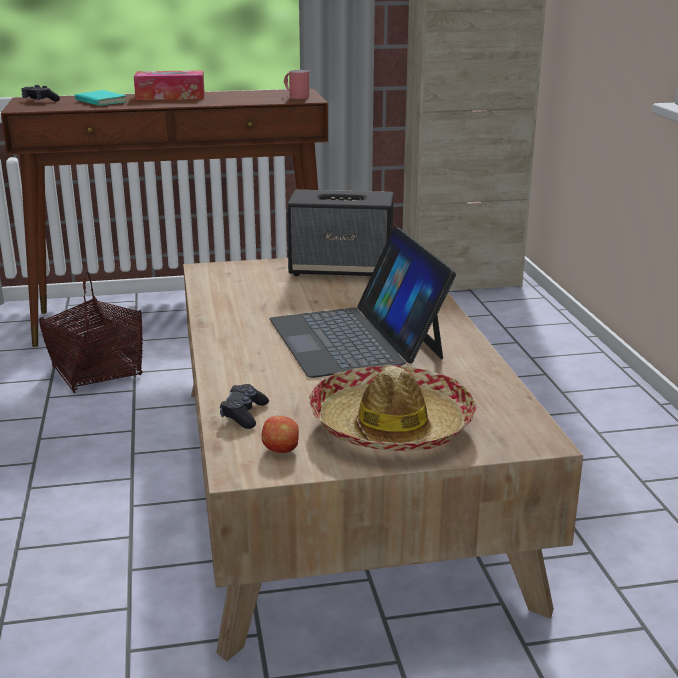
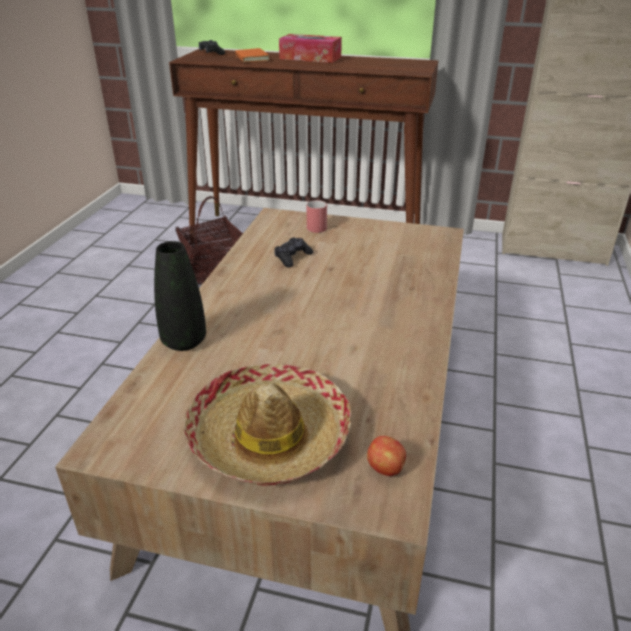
camera: 25 degrees right, 10 degrees up
turquoise book [75,90,127,106] -> orange book [235,48,269,62]
black game controller [220,384,269,429] -> black game controller moved to [274,237,313,268]
apple [261,416,299,453] -> apple moved to [367,436,406,476]
laptop [269,226,456,378] -> none
red mug [284,70,309,99] -> red mug moved to [307,200,327,233]
speaker [287,190,394,276] -> none
none -> black vase [154,241,206,351]

